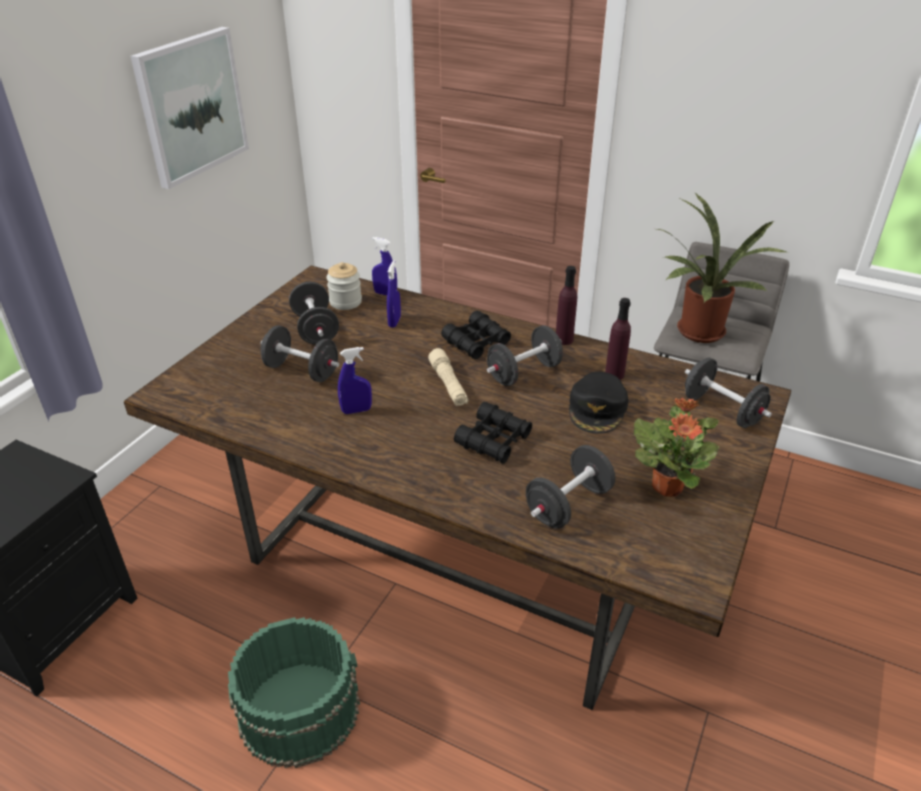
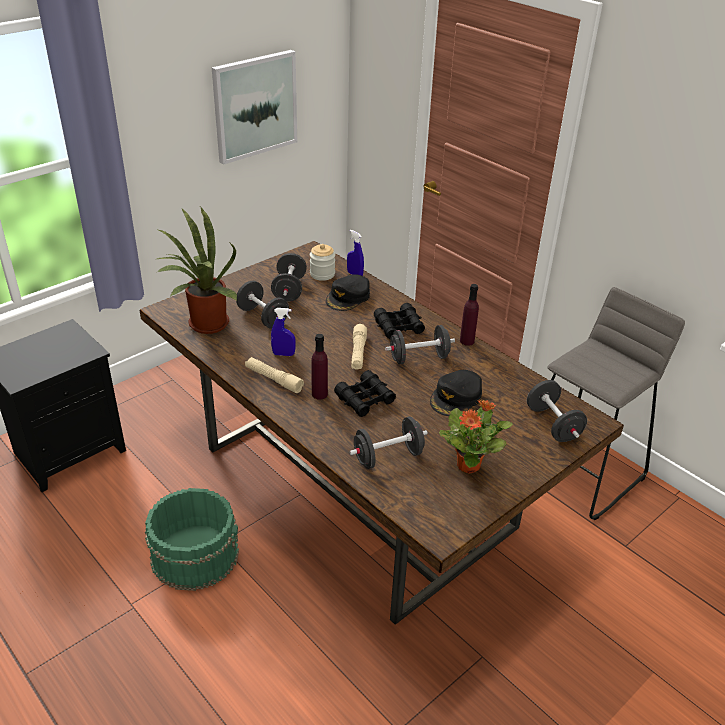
camera: 20 degrees right, 0 degrees up
blue spray bottle [387,260,401,328] -> black cap [326,274,370,311]
purple bottle [605,298,631,380] -> purple bottle moved to [311,334,328,400]
potted plant [657,193,786,343] -> potted plant moved to [156,208,237,334]
none -> beige flashlight [245,357,304,393]

